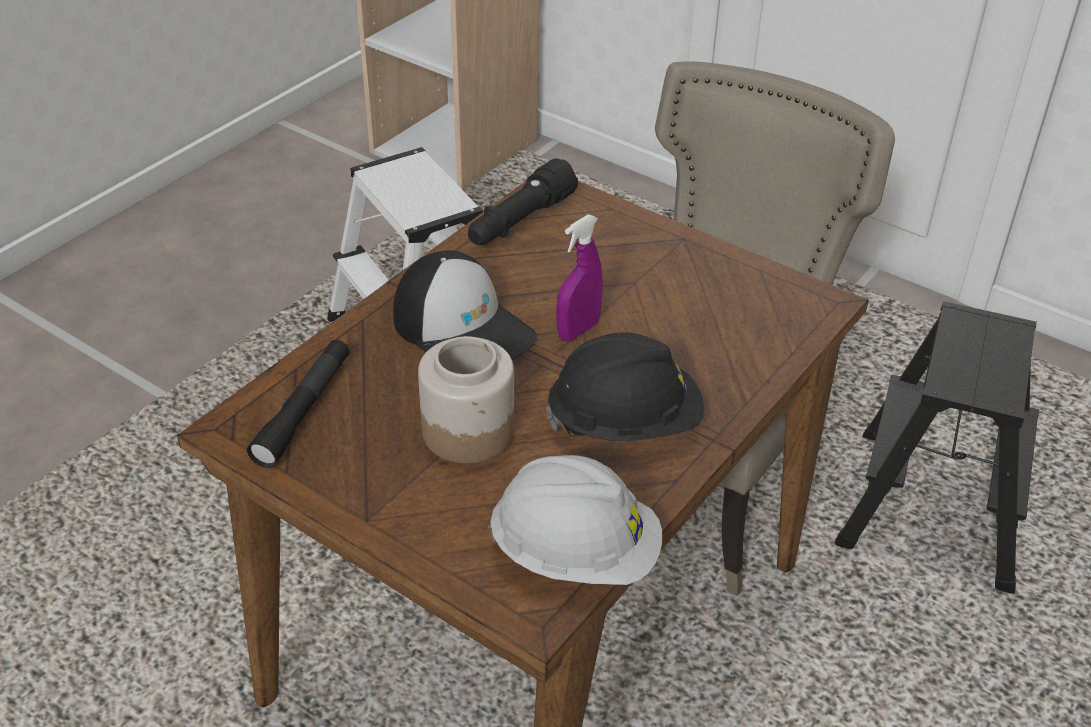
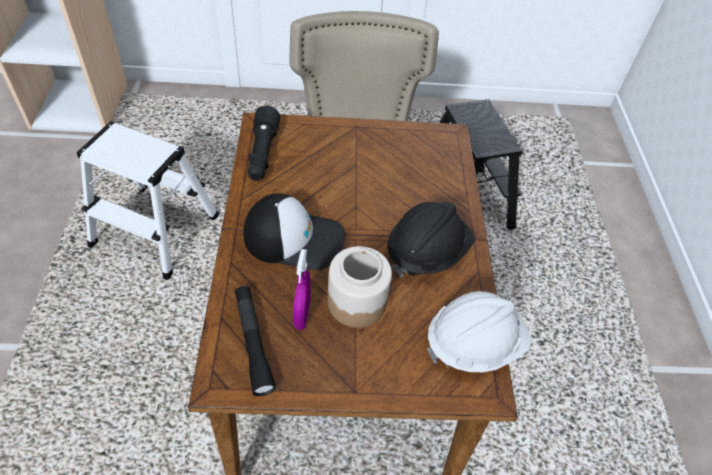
camera: 40 degrees left, 10 degrees up
purple spray bottle [556,214,603,341] -> purple spray bottle moved to [293,249,311,330]

